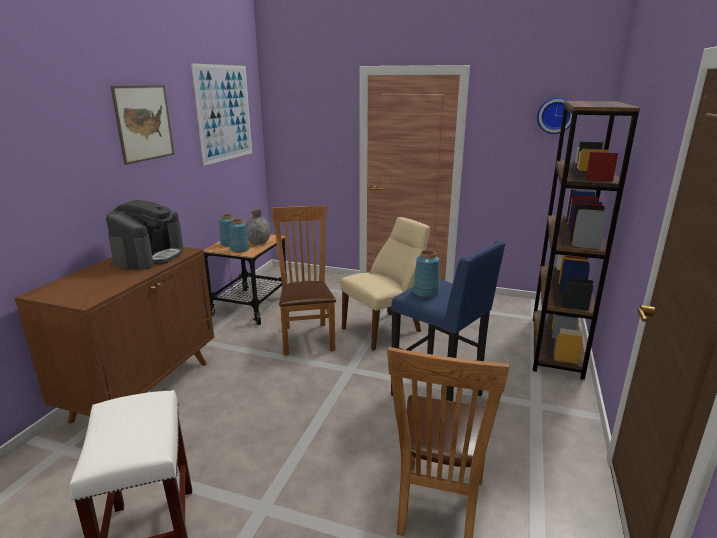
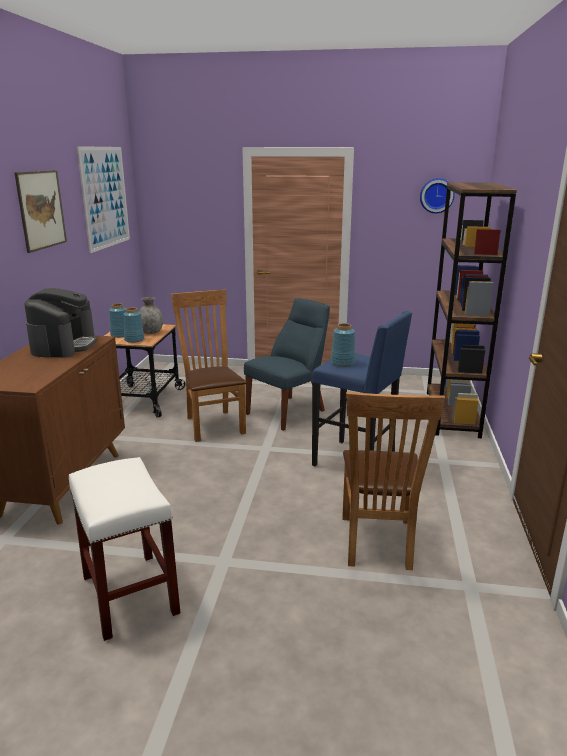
camera: 10 degrees left, 0 degrees up
beige chair [341,217,430,351] -> blue chair [244,299,330,431]

